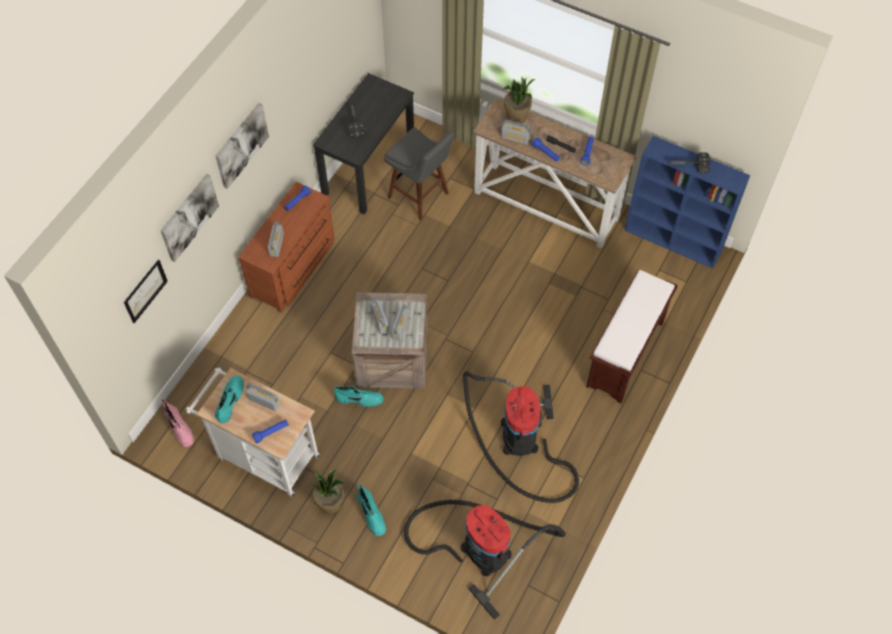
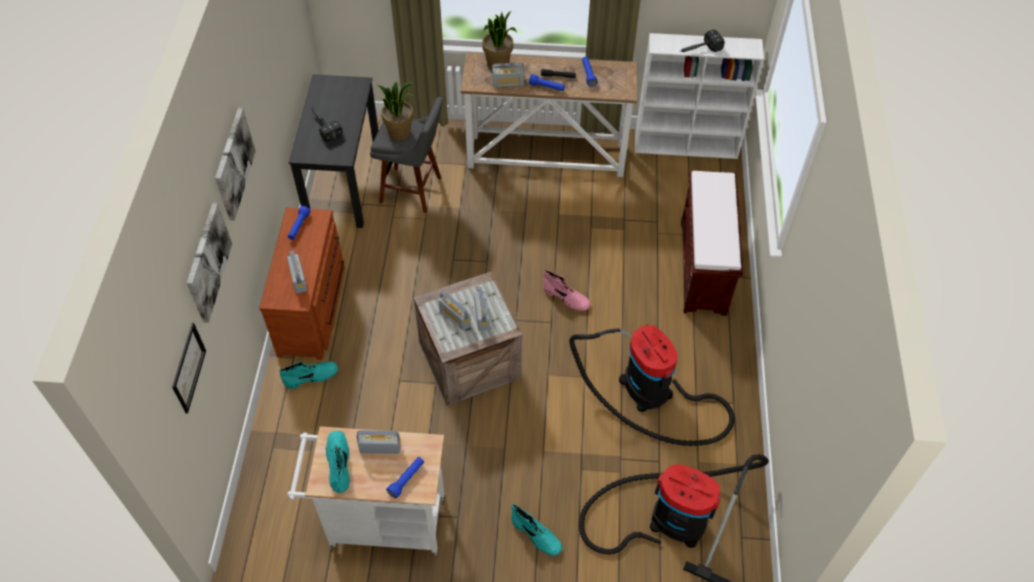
camera: 25 degrees left, 5 degrees down
pink boot [161,399,194,447] -> pink boot moved to [543,270,591,311]
potted plant [312,469,345,514] -> potted plant moved to [377,82,414,141]
turquoise boot [334,386,383,407] -> turquoise boot moved to [280,361,338,389]
blue bookcase [625,136,750,269] -> white bookcase [635,33,764,159]

